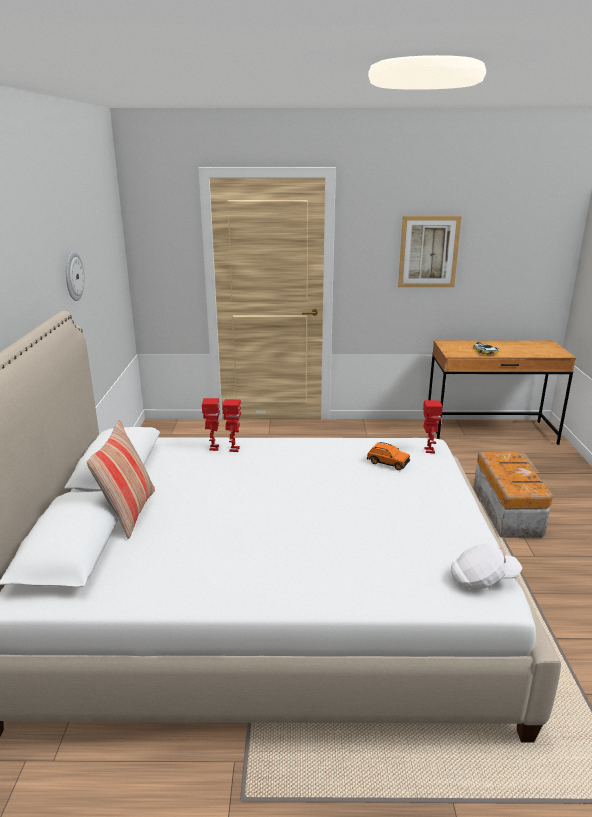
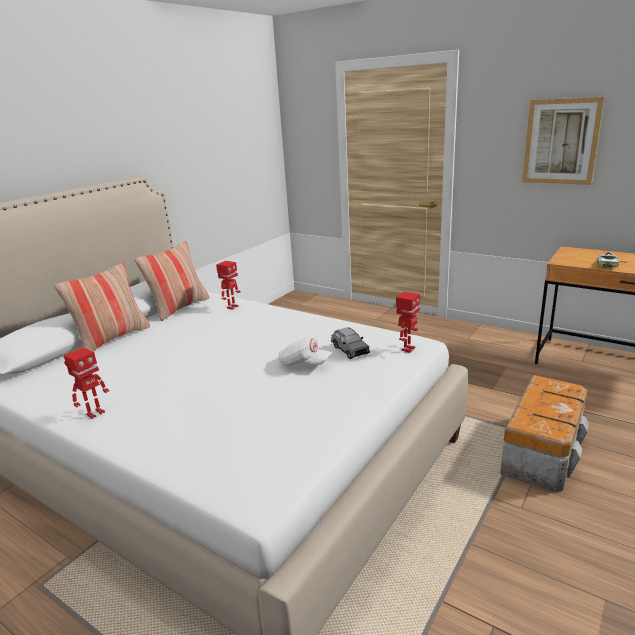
camera: 35 degrees right, 0 degrees up
wall clock [66,251,85,301] -> none
toy robot [222,399,241,452] -> toy robot moved to [64,347,109,419]
orange toy car [367,442,410,470] -> grey toy car [331,327,370,359]
white cap [451,543,522,589] -> white cap moved to [278,336,332,366]
none -> pillow [135,241,209,321]

